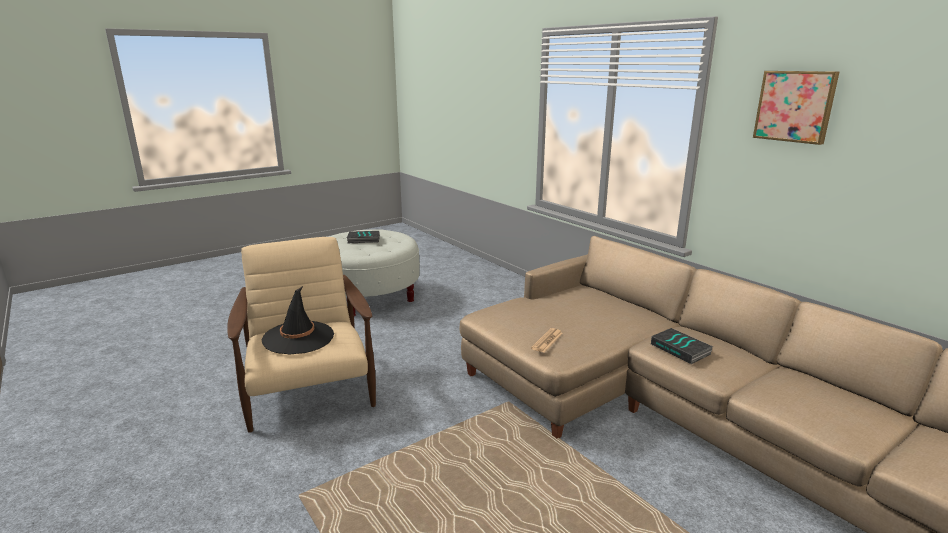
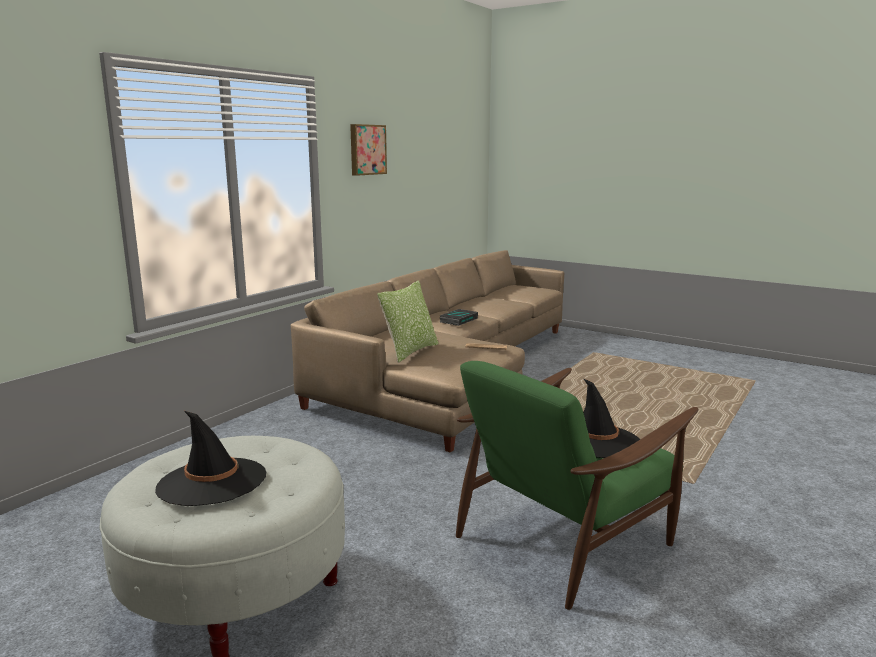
camera: 110 degrees left, 5 degrees down
beige armchair [227,237,376,433] -> green armchair [456,361,698,610]
book [346,231,380,243] -> black hat [155,410,266,506]
none -> pillow [377,280,439,363]

